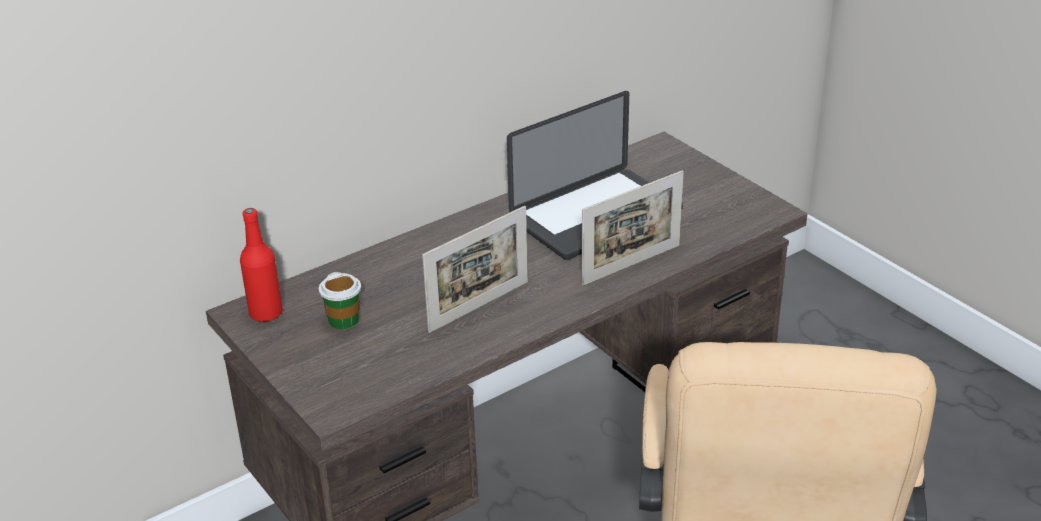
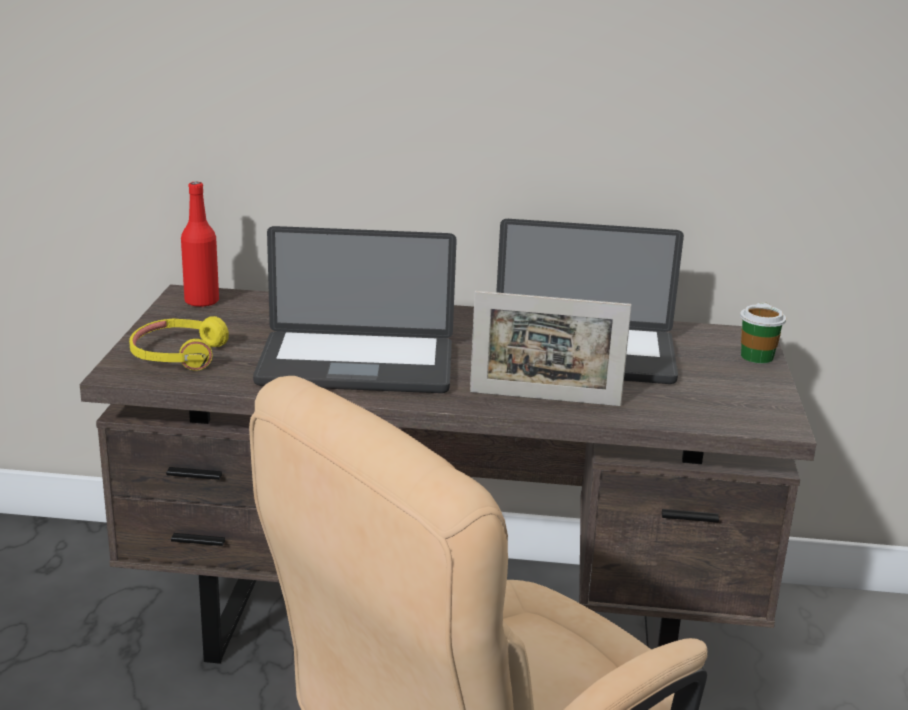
camera: 40 degrees right, 10 degrees down
cup [319,272,361,329] -> cup moved to [740,302,786,363]
picture frame [422,206,528,333] -> laptop [253,226,457,393]
none -> yellow headphones [129,316,229,371]

